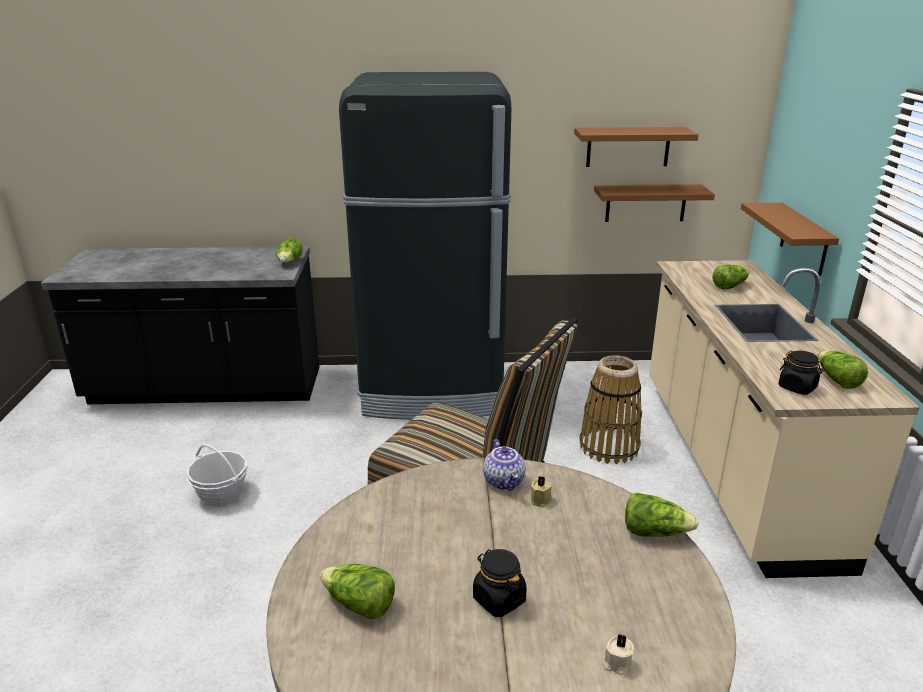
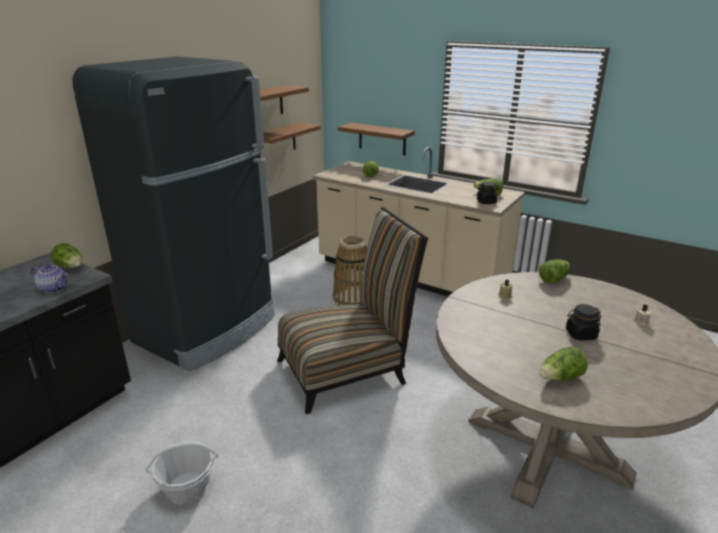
camera: 55 degrees left, 0 degrees up
teapot [483,439,525,491] -> teapot moved to [31,264,67,293]

